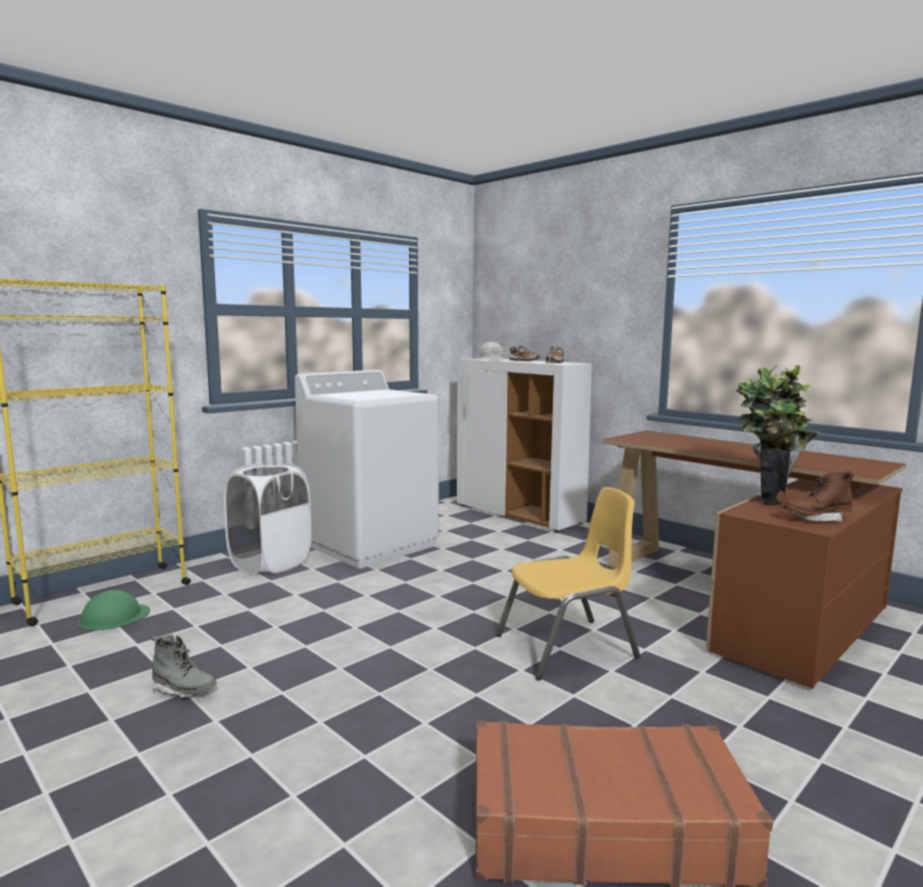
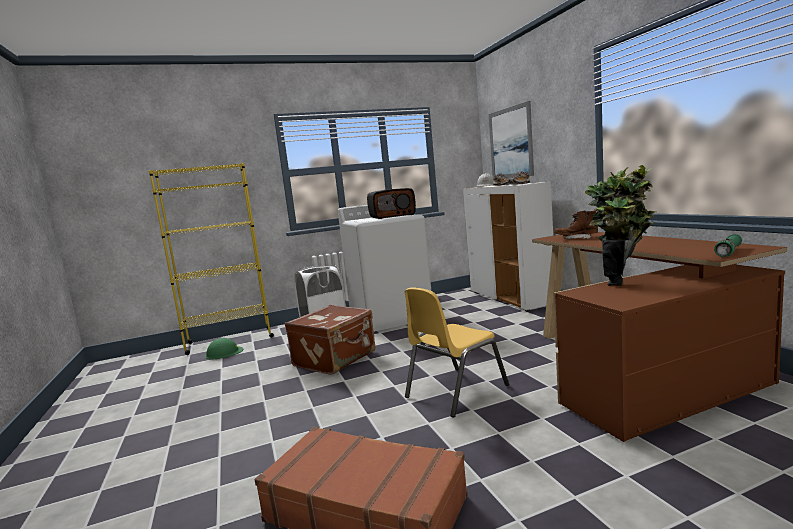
camera: 25 degrees right, 0 degrees up
grey boot [152,634,217,698] -> none
yellow chair [496,487,640,680] -> yellow chair turned 135 degrees clockwise [405,287,509,417]
brown boot [783,470,854,522] -> brown boot moved to [554,209,598,239]
none -> brown suitcase [285,305,376,375]
none -> radio [367,188,416,219]
none -> picture [489,101,534,178]
none -> green flashlight [714,234,742,257]

